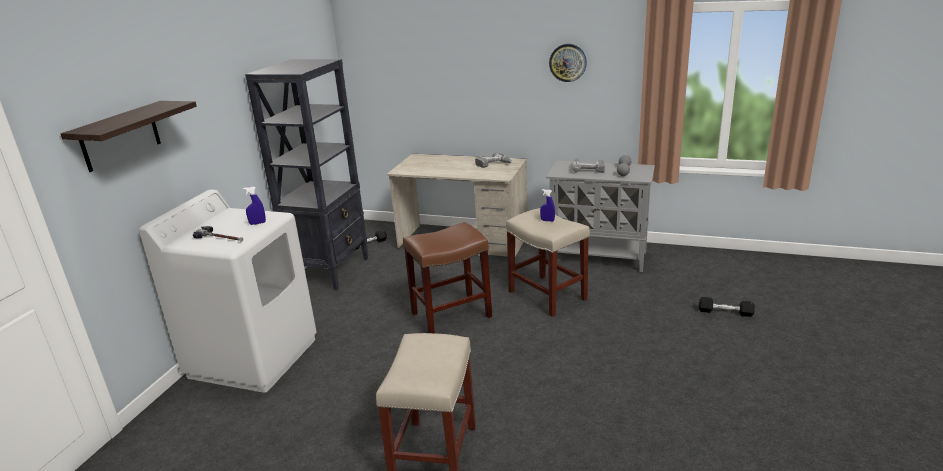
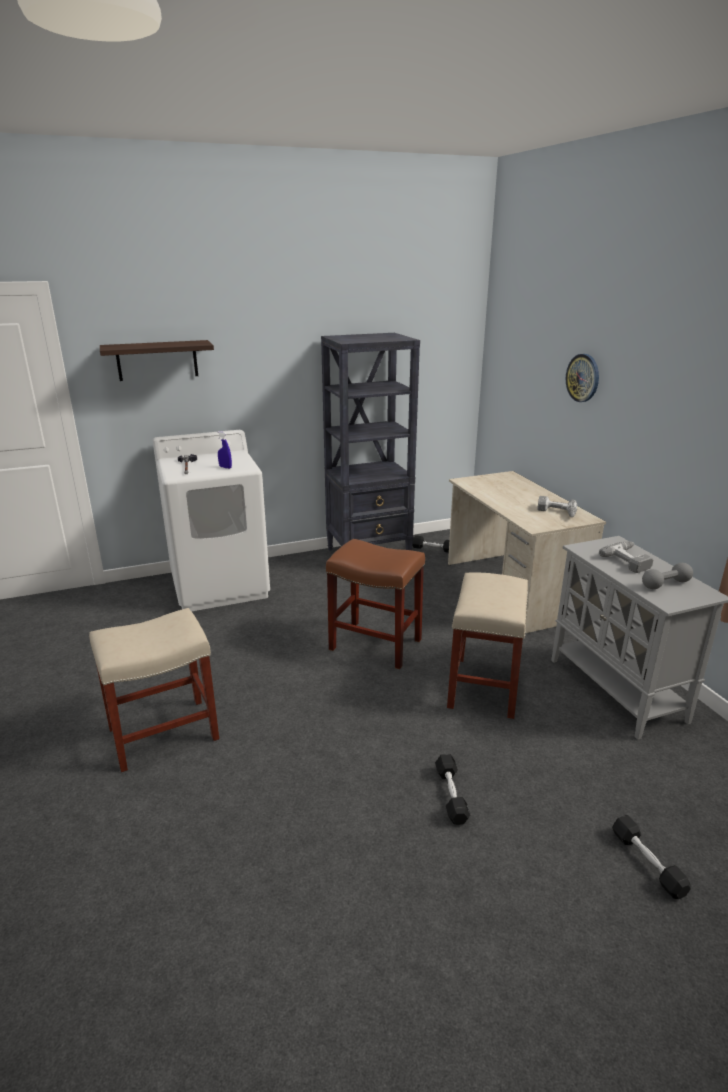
camera: 50 degrees right, 0 degrees up
blue spray bottle [540,189,555,222] -> none
wall clock [549,44,587,82] -> wall clock moved to [566,354,599,402]
none -> black dumbbell [435,754,470,825]

